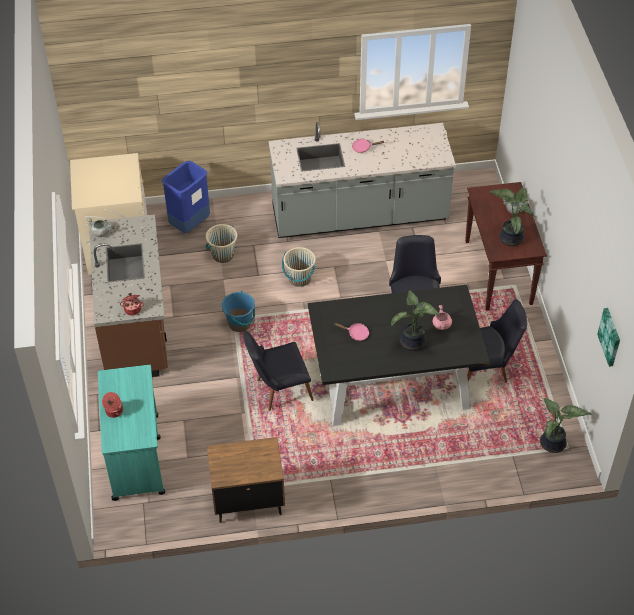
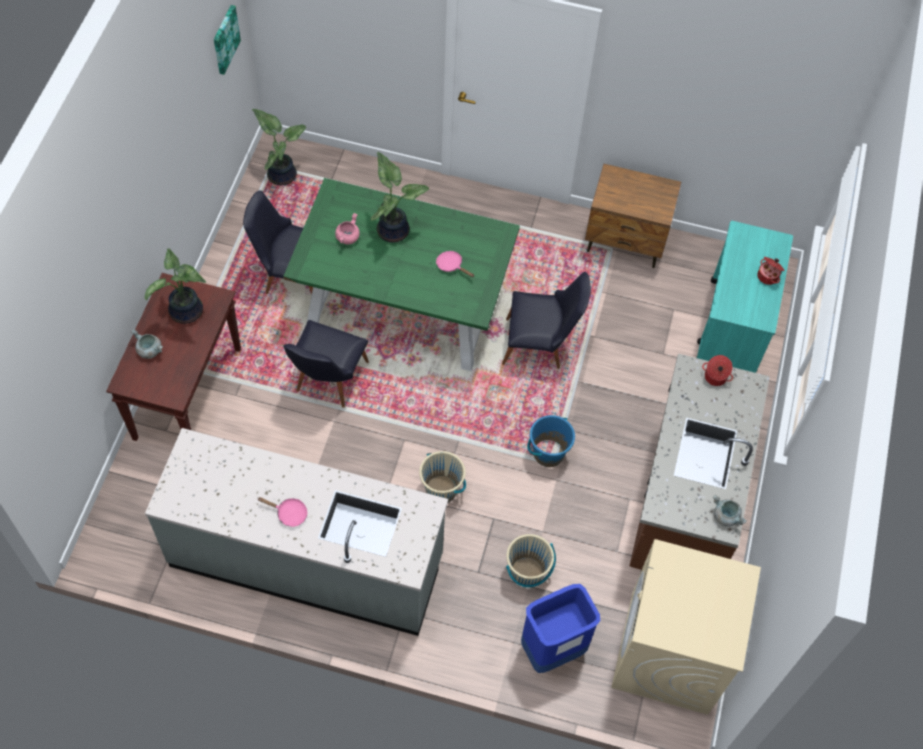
camera: 160 degrees left, 10 degrees up
black dining table [308,285,490,426] -> green dining table [283,178,520,371]

